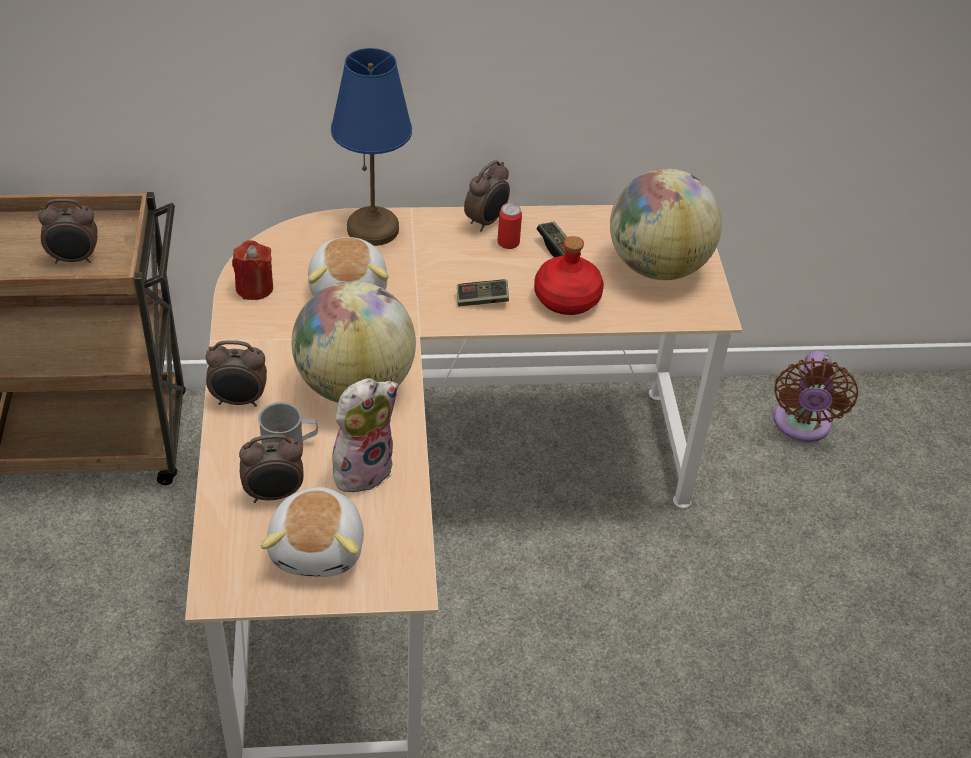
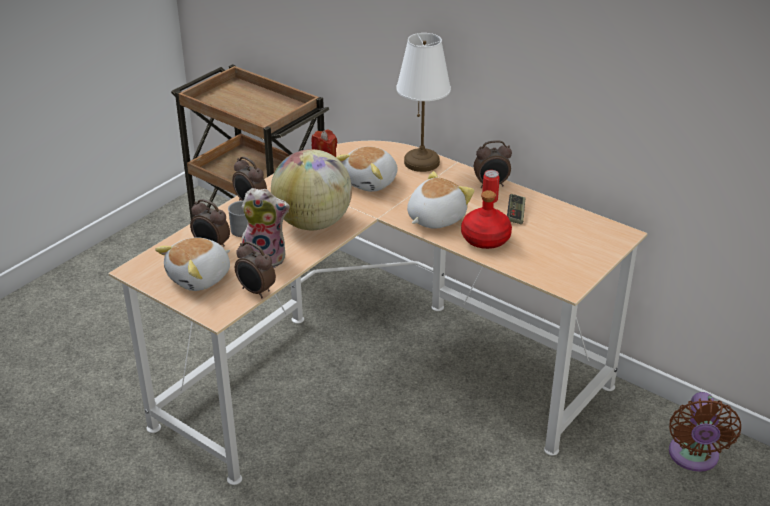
camera: 45 degrees right, 10 degrees down
alarm clock [38,199,97,264] -> alarm clock moved to [235,241,276,298]
blue table lamp [331,48,412,246] -> white table lamp [396,33,451,172]
game controller [457,280,509,306] -> plush toy [407,171,475,228]
globe [610,169,722,280] -> none
brown fan [774,350,858,442] -> brown fan turned 45 degrees counterclockwise [669,392,741,472]

